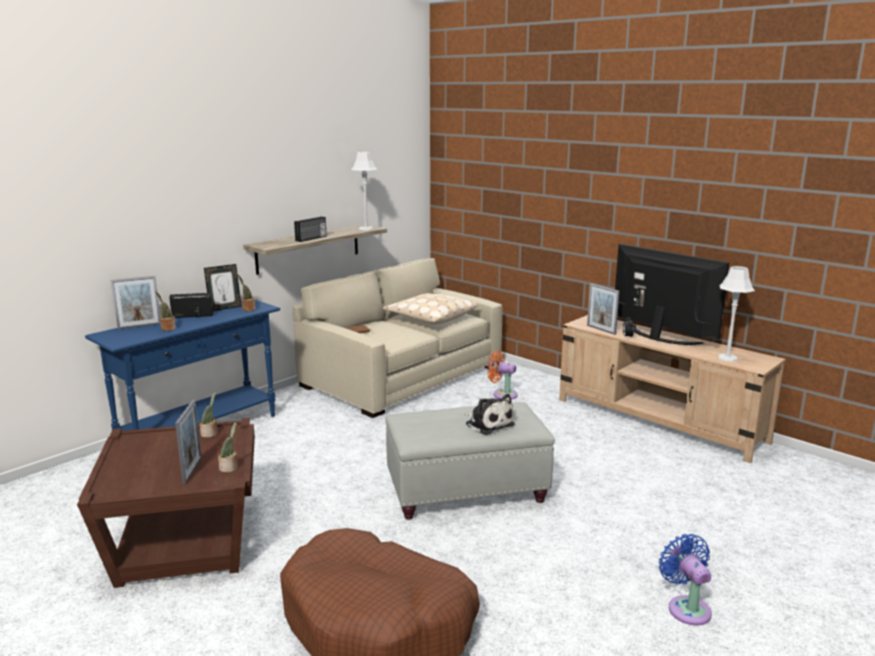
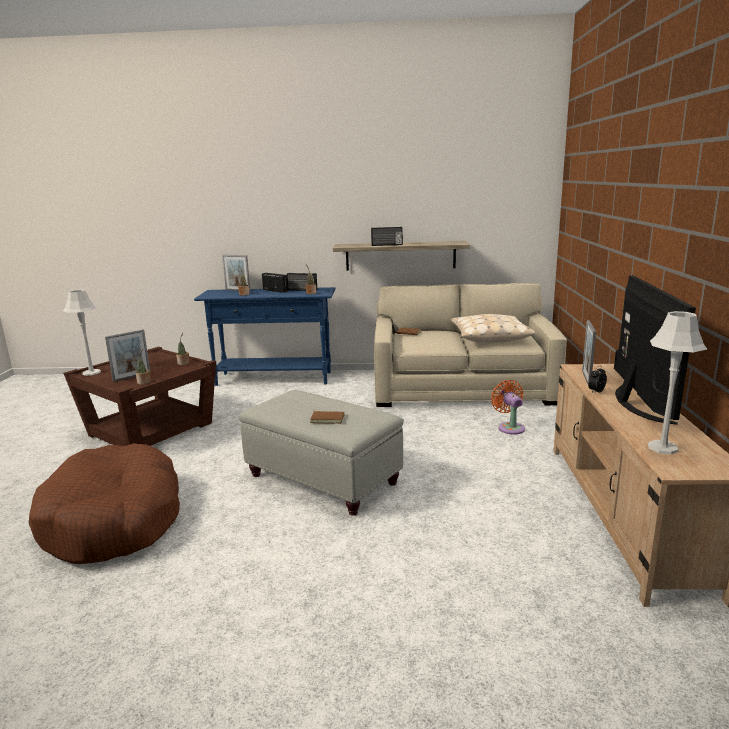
camera: 50 degrees right, 0 degrees up
picture frame [204,264,242,311] -> radio [287,273,317,291]
grey table lamp [351,152,377,230] -> grey table lamp moved to [63,289,101,376]
plush toy [465,394,515,435] -> brown book [310,410,344,424]
blue fan [659,534,712,625] -> none

